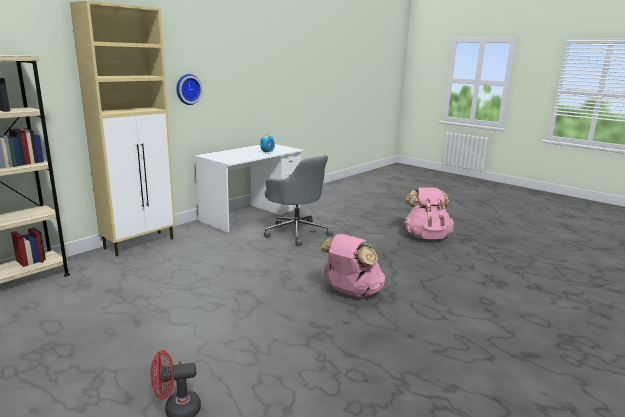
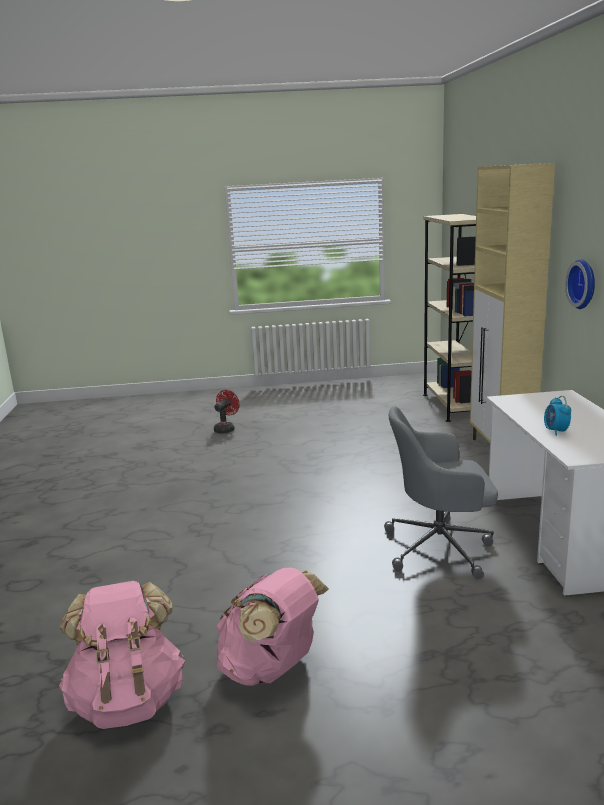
camera: 135 degrees right, 0 degrees up
pink backpack [318,234,385,297] -> pink backpack moved to [59,581,185,729]

